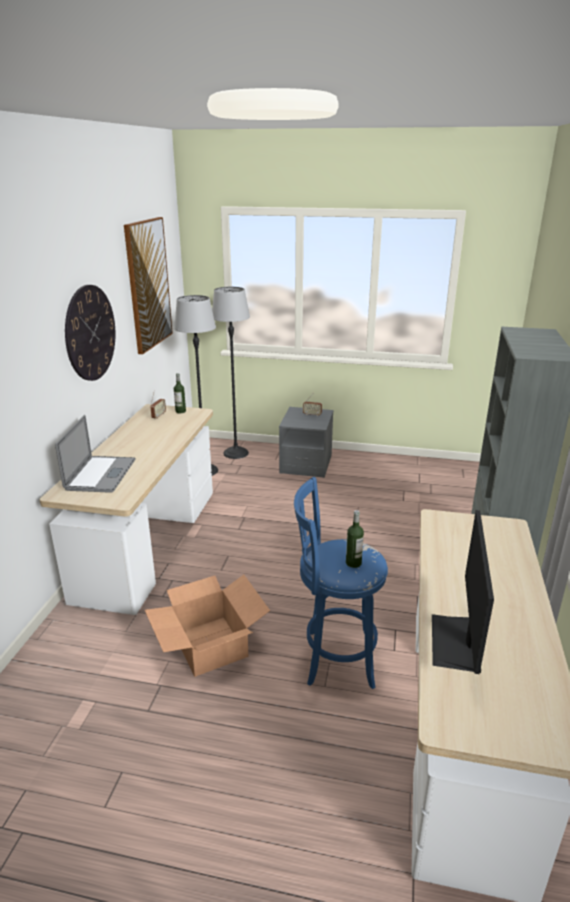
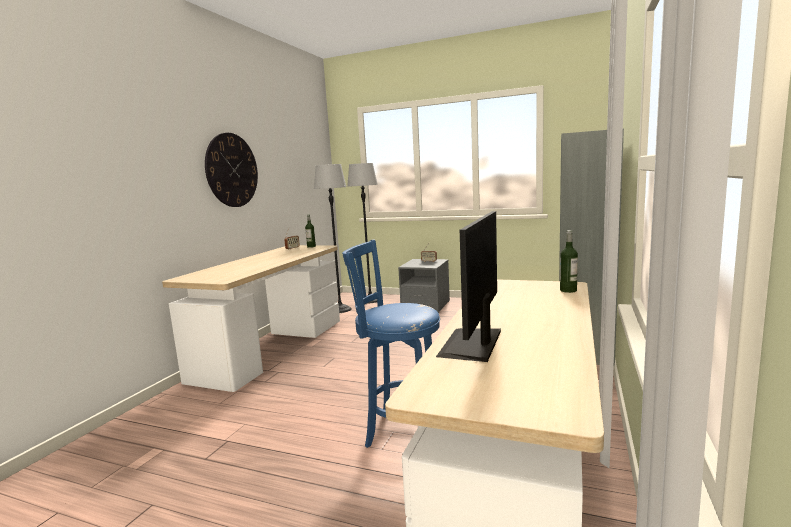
camera: 10 degrees right, 15 degrees down
laptop [55,415,136,493] -> none
picture [124,217,173,355] -> none
cardboard box [145,575,270,677] -> none
bottle [346,510,364,568] -> bottle moved to [560,230,578,293]

